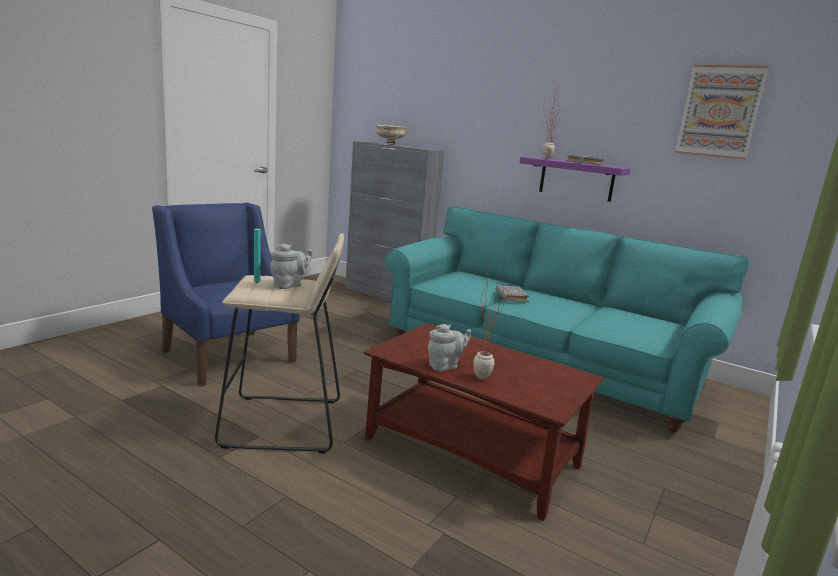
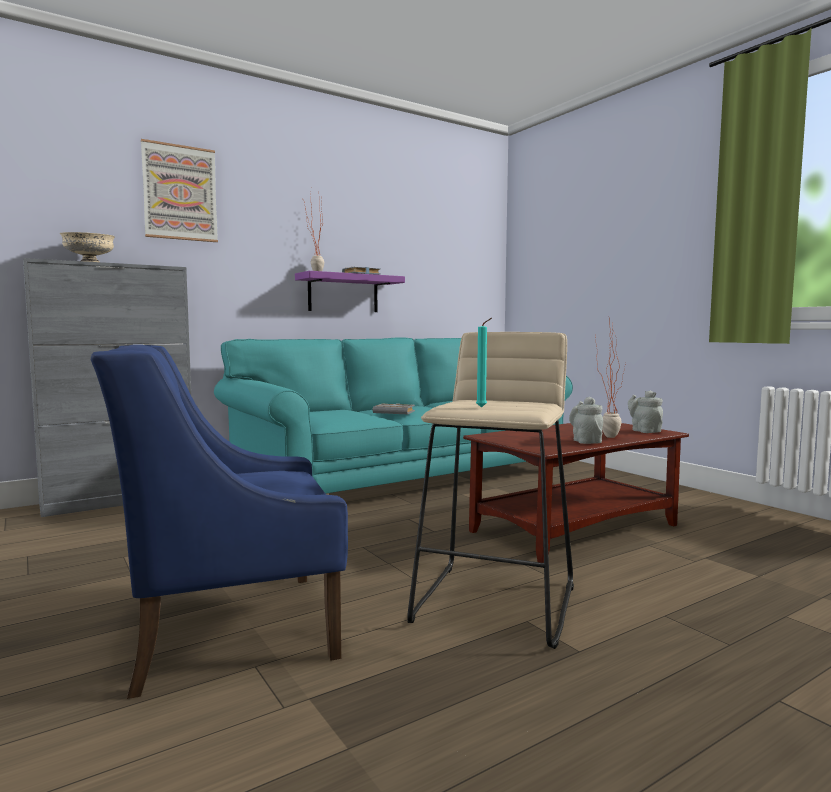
camera: 65 degrees left, 10 degrees down
grey teapot [271,243,313,289] -> grey teapot moved to [628,391,663,433]
picture [675,65,769,160] -> picture moved to [141,139,218,242]

